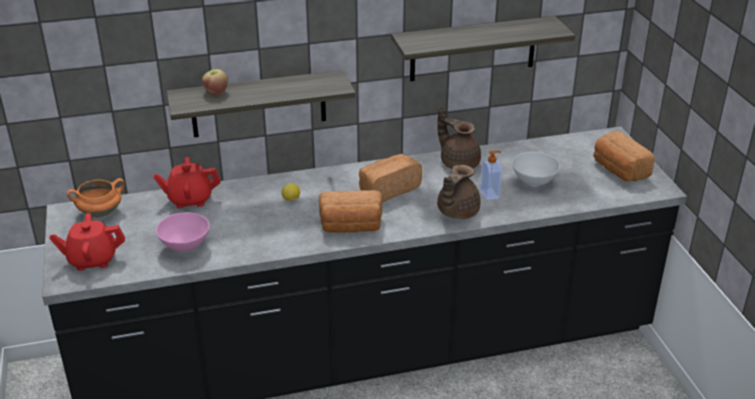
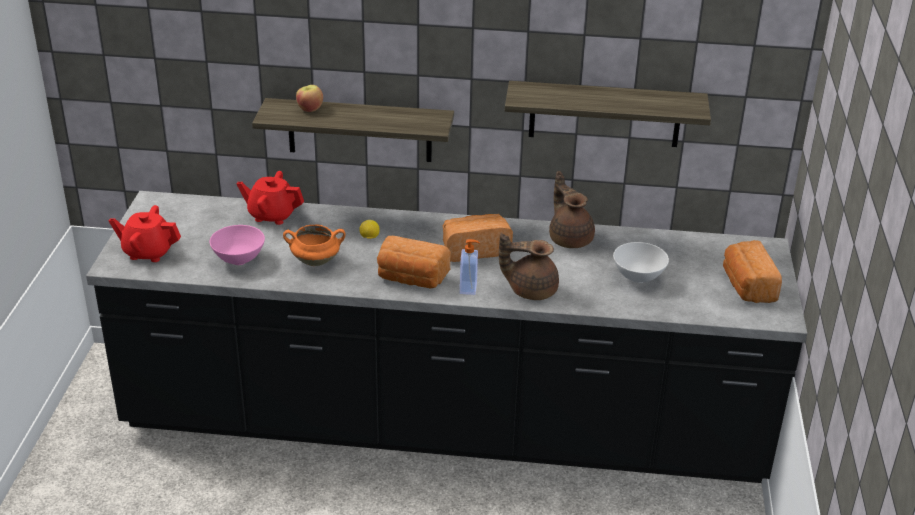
camera: 20 degrees right, 0 degrees up
orange cooking pot [67,178,125,218] -> orange cooking pot moved to [283,225,346,266]
brown teapot [437,165,480,219] -> brown teapot turned 45 degrees clockwise [499,233,559,300]
soap dispenser [480,150,502,200] -> soap dispenser moved to [460,239,480,295]

